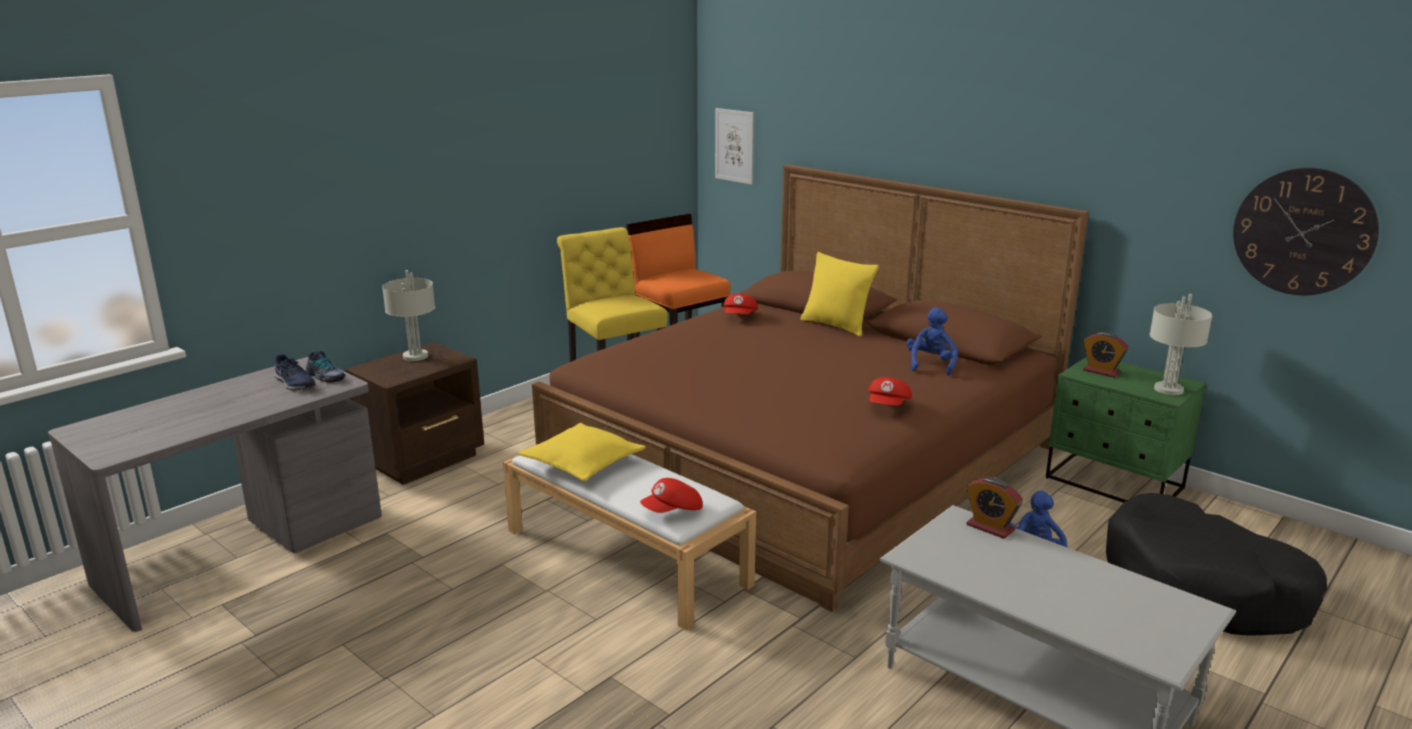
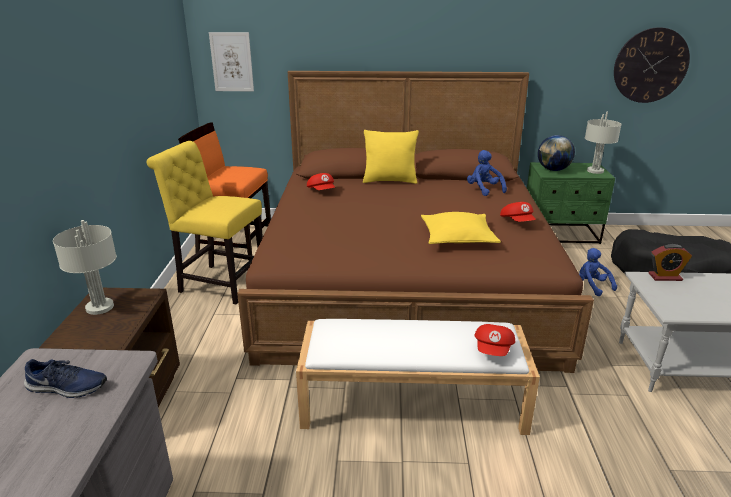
camera: 40 degrees left, 5 degrees up
shoe [306,351,346,383] -> none
yellow pillow [518,423,646,481] -> yellow pillow moved to [421,212,501,244]
alarm clock [1083,332,1129,377] -> globe [538,135,575,171]

